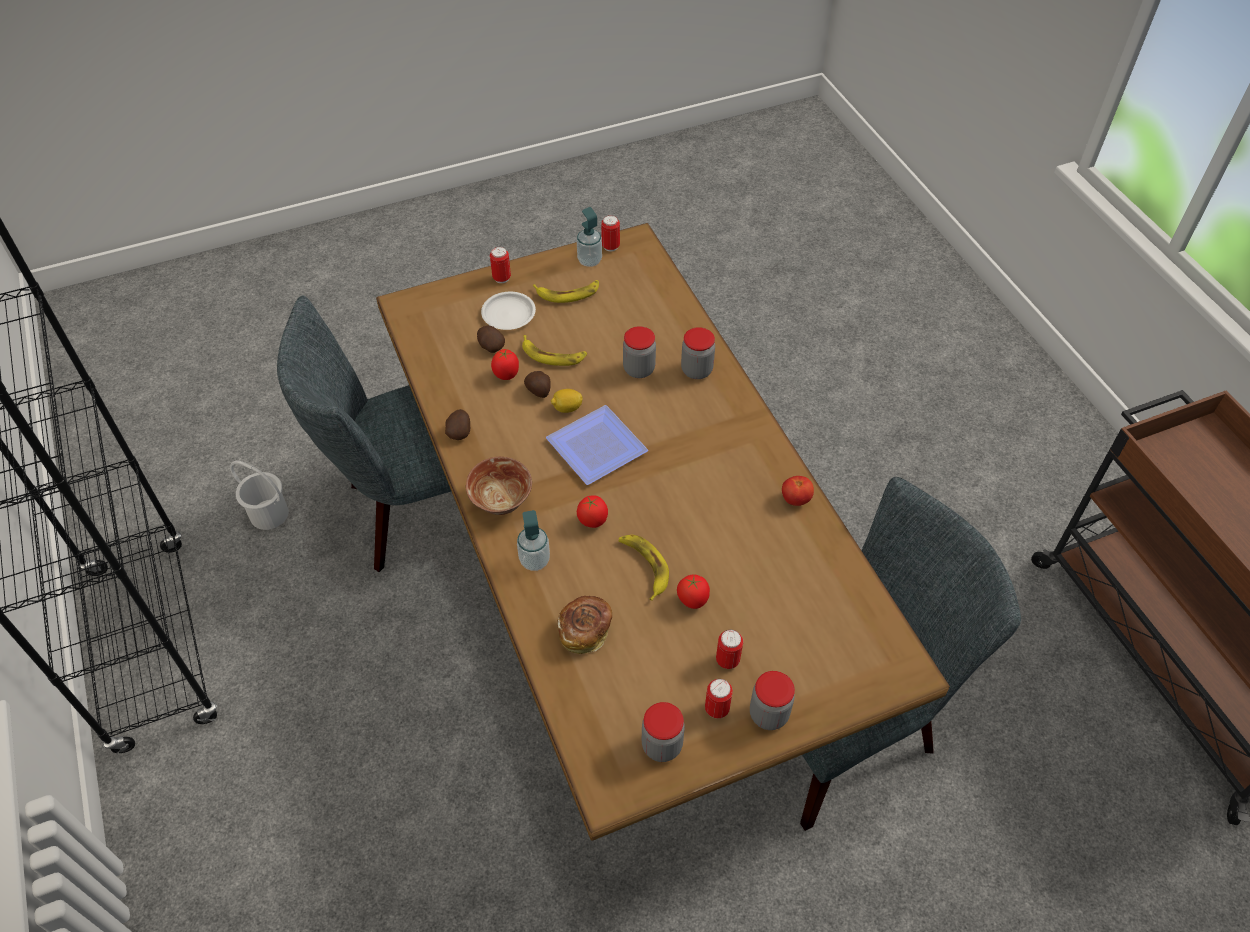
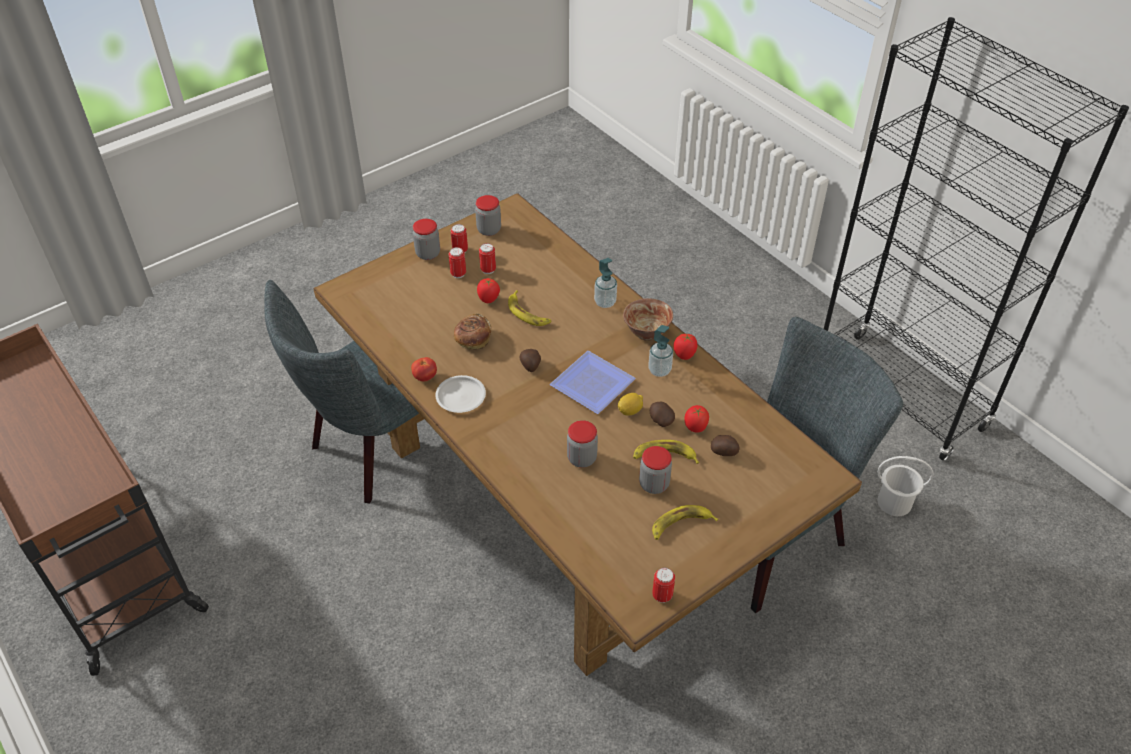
camera: 165 degrees right, 5 degrees down
potato [445,409,470,440] -> potato moved to [520,349,541,372]
white plate [481,292,536,330] -> white plate moved to [435,375,486,413]
can [490,247,511,283] -> can moved to [479,243,496,274]
bread [557,596,612,654] -> bread moved to [454,313,491,350]
soap dispenser [577,207,602,267] -> soap dispenser moved to [648,325,673,377]
tomato [577,495,608,528] -> tomato moved to [674,333,697,360]
jar [681,327,715,379] -> jar moved to [639,446,672,494]

